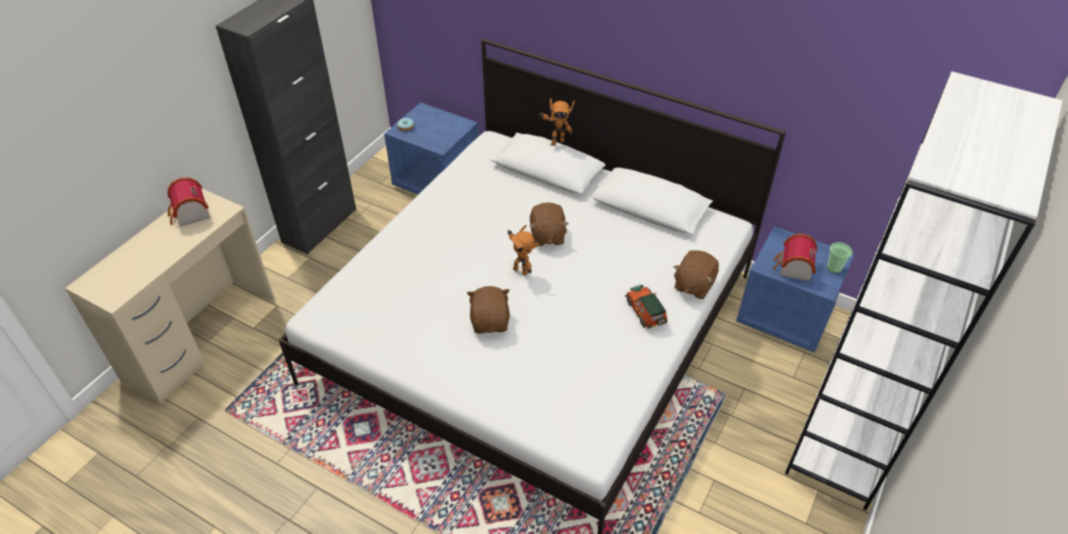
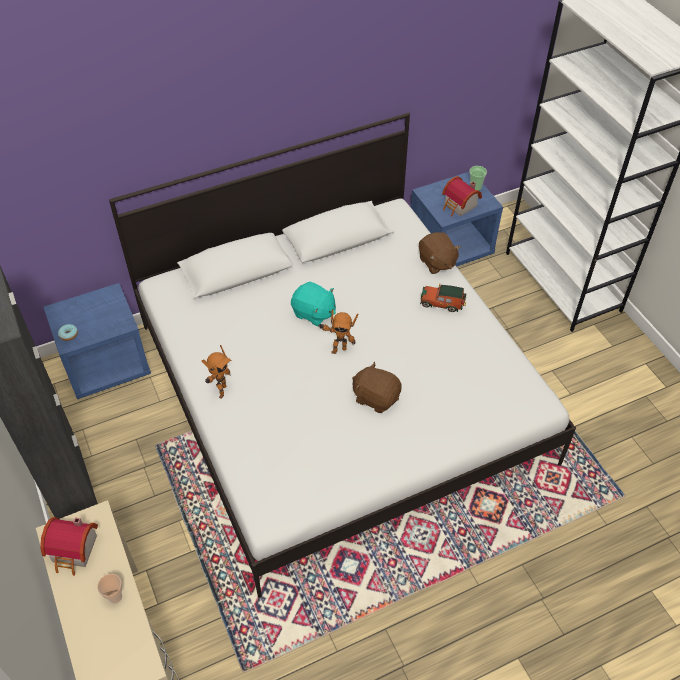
camera: 55 degrees left, 5 degrees up
brown plush toy [530,202,569,246] -> turquoise plush toy [291,282,336,326]
toy robot [539,98,575,146] -> toy robot moved to [201,345,232,398]
none -> cup [97,574,122,604]

